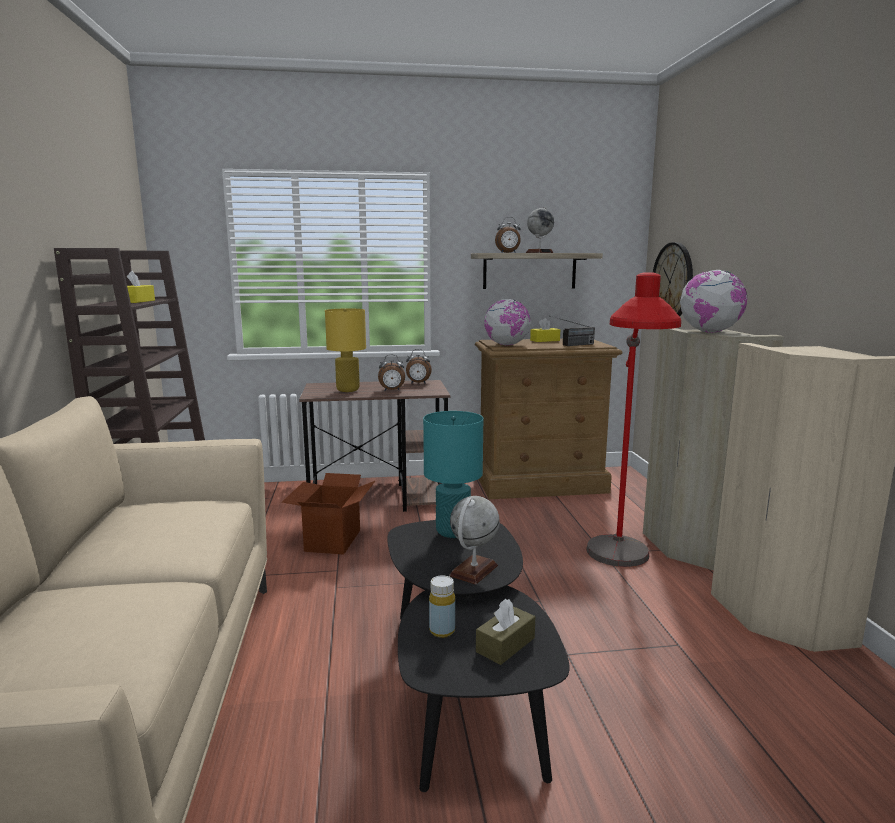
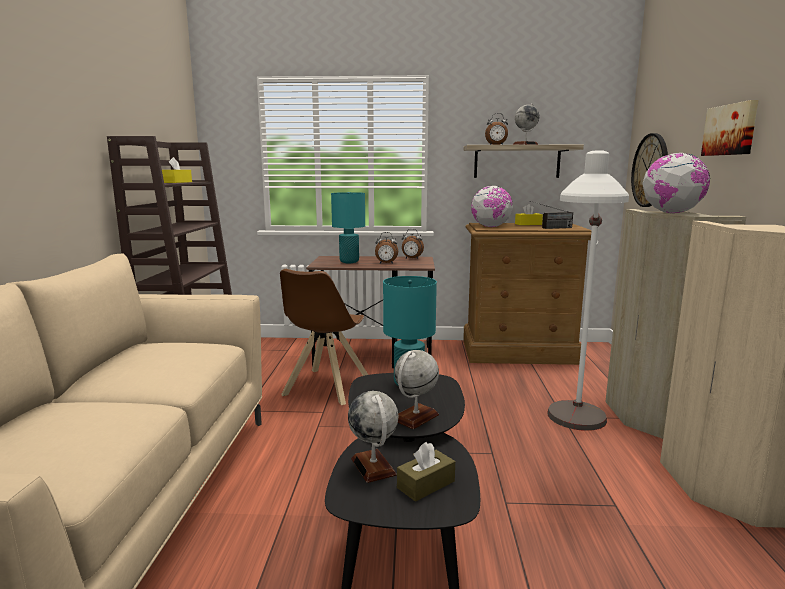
camera: 10 degrees right, 0 degrees up
cardboard box [282,473,375,555] -> brown chair [280,269,368,405]
yellow table lamp [325,308,366,392] -> turquoise table lamp [331,192,365,263]
yellow bottle [429,575,455,638] -> globe [348,391,398,483]
red floor lamp [586,272,681,567] -> white floor lamp [547,150,629,431]
none -> picture [701,100,759,156]

